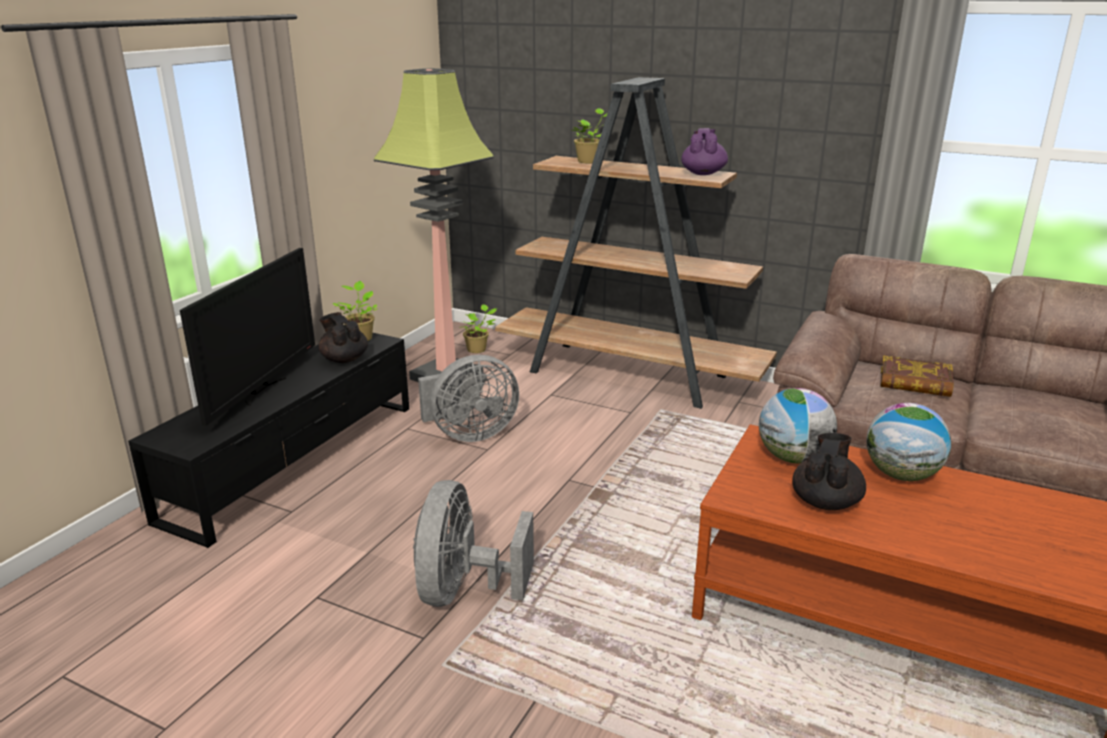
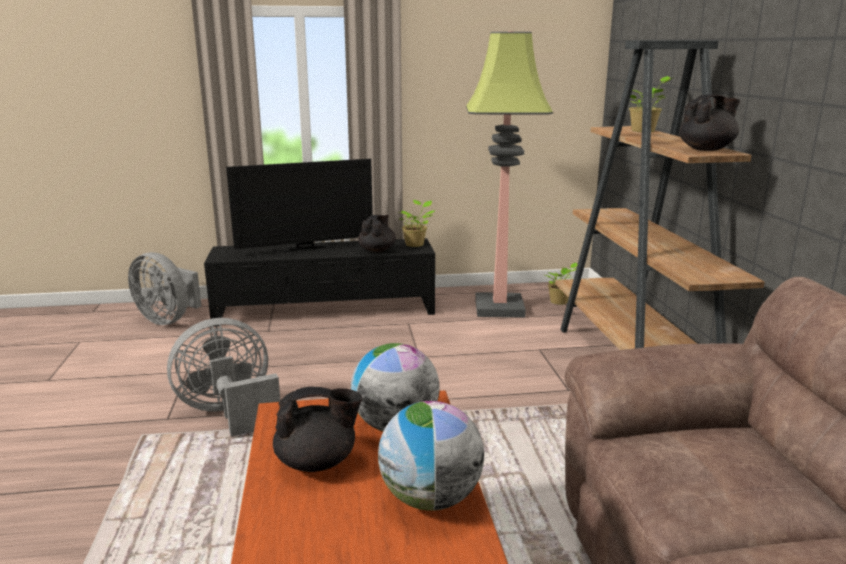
camera: 55 degrees right, 5 degrees down
grey fan [418,355,519,442] -> grey fan moved to [128,252,202,325]
purple teapot [681,128,728,175] -> black teapot [679,94,740,151]
book [880,355,954,397] -> none

